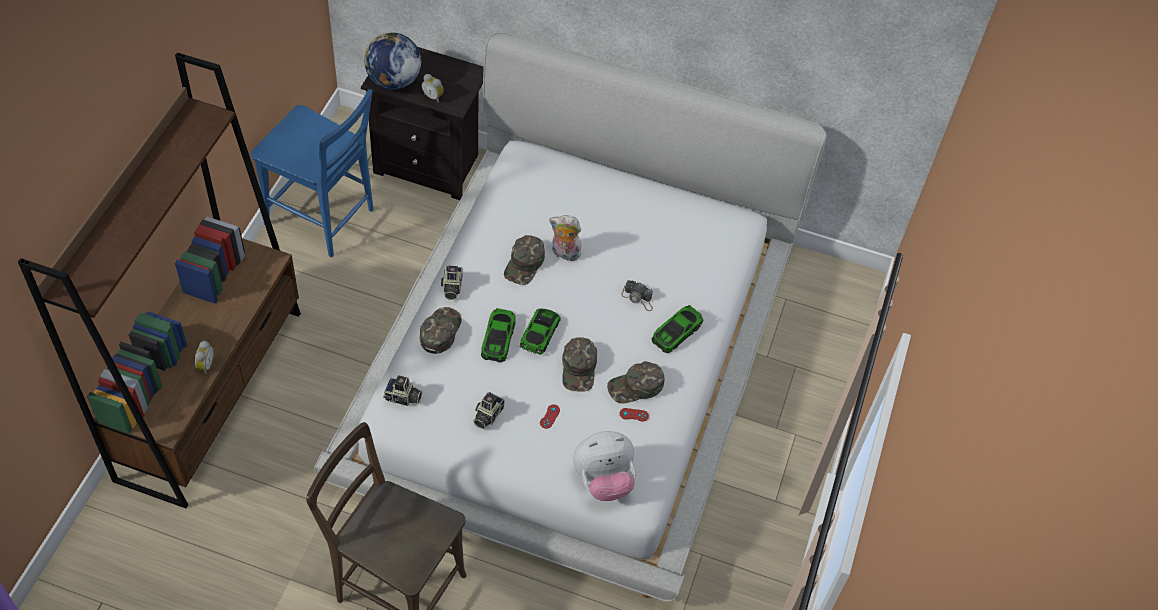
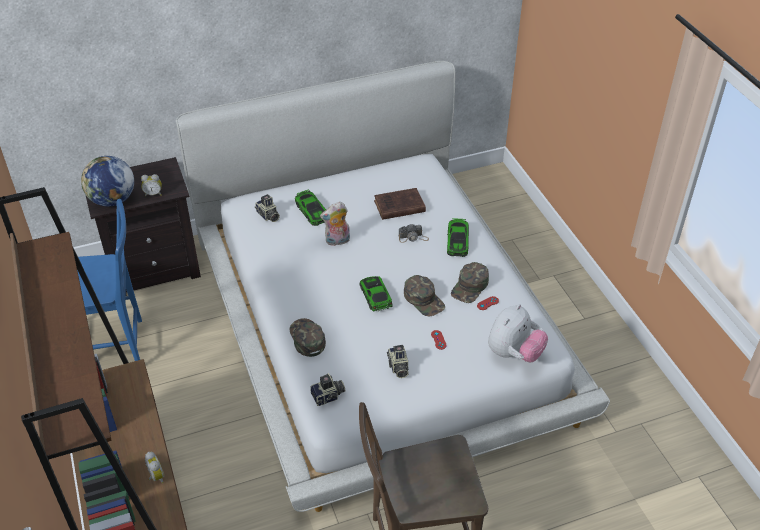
camera: 35 degrees left, 10 degrees down
camera [441,265,463,300] -> camera moved to [255,194,280,222]
toy car [481,308,516,363] -> toy car moved to [295,189,326,226]
green cap [504,235,545,285] -> none
none -> brown book [374,188,426,220]

